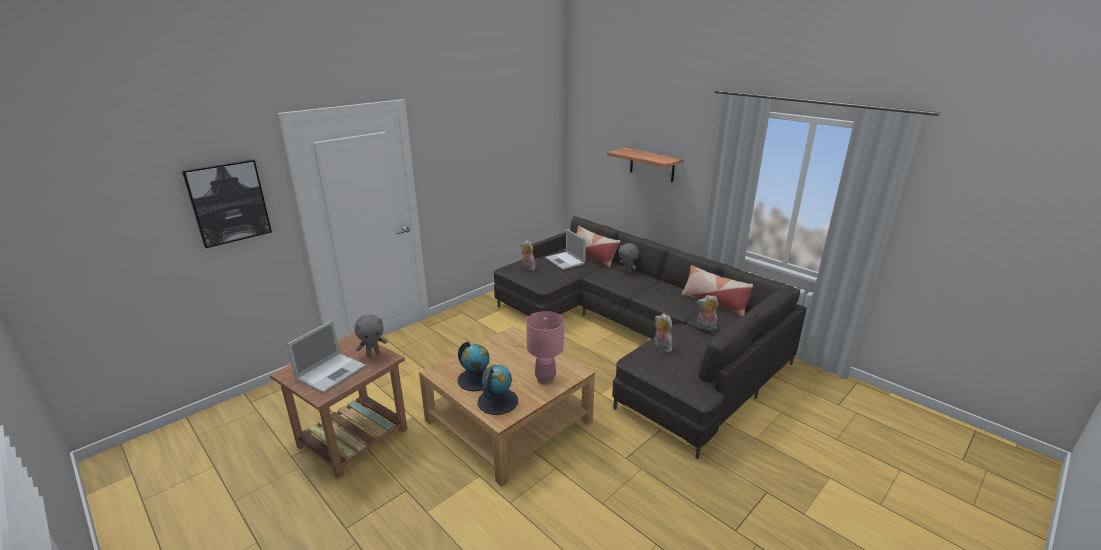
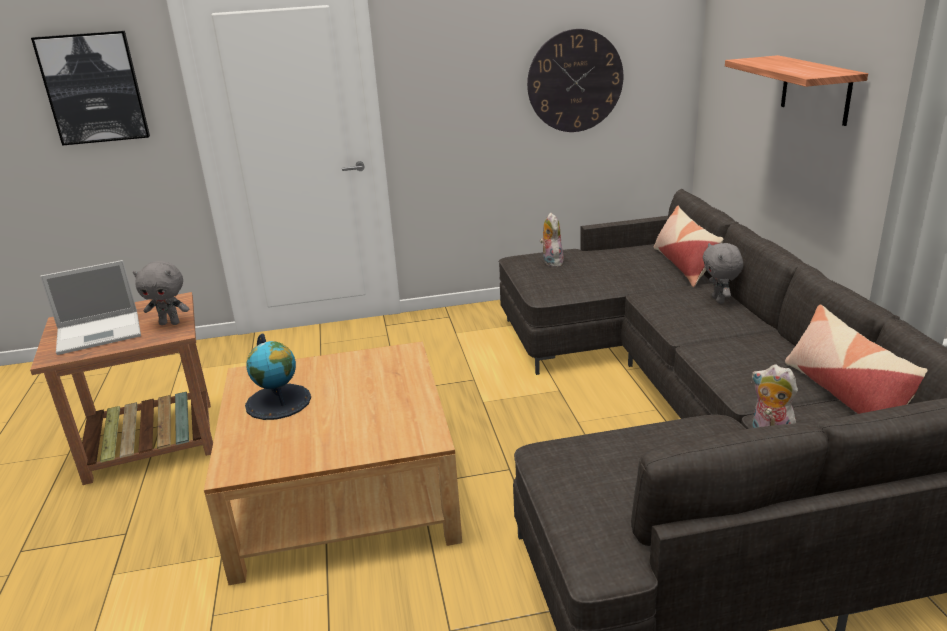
camera: 35 degrees right, 0 degrees up
globe [478,365,518,415] -> none
pink table lamp [526,311,564,385] -> none
laptop [545,229,586,270] -> none
plush toy [654,313,673,353] -> none
none -> wall clock [527,29,623,132]

